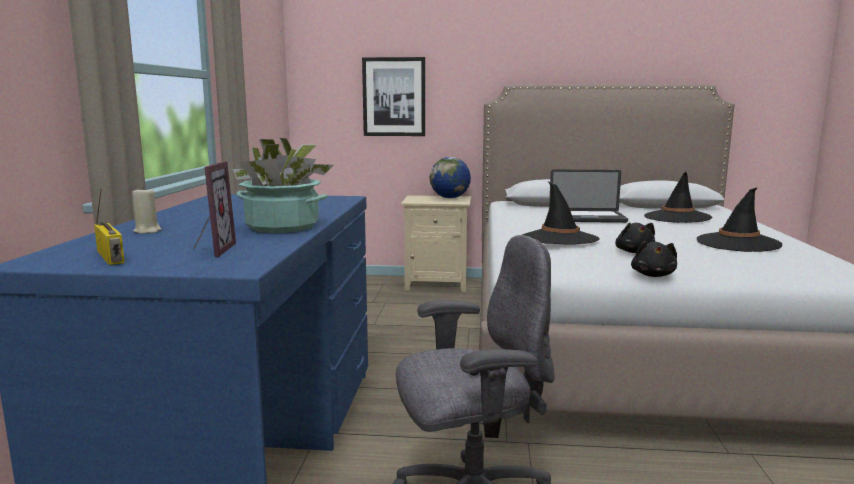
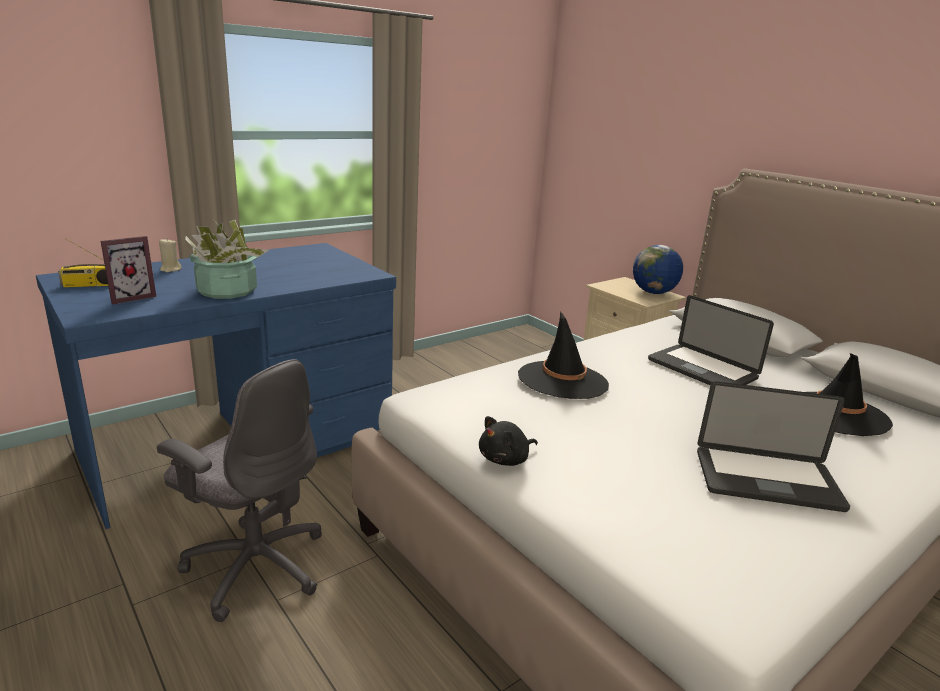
camera: 45 degrees right, 10 degrees up
radio [94,188,125,265] -> radio turned 60 degrees clockwise [58,238,108,288]
picture [362,57,425,136] -> none
black plush toy [615,222,655,253] -> none
black hat [697,188,782,252] -> laptop [697,381,850,512]

